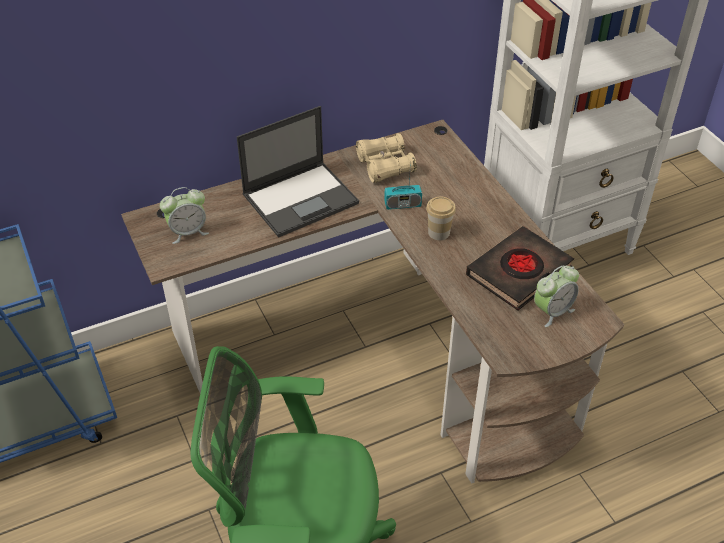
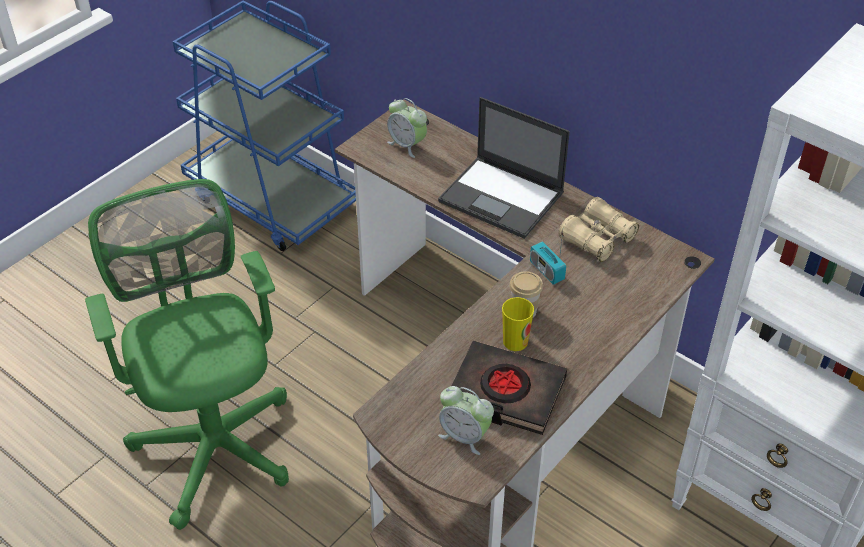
camera: 65 degrees right, 0 degrees up
none -> cup [502,297,534,351]

